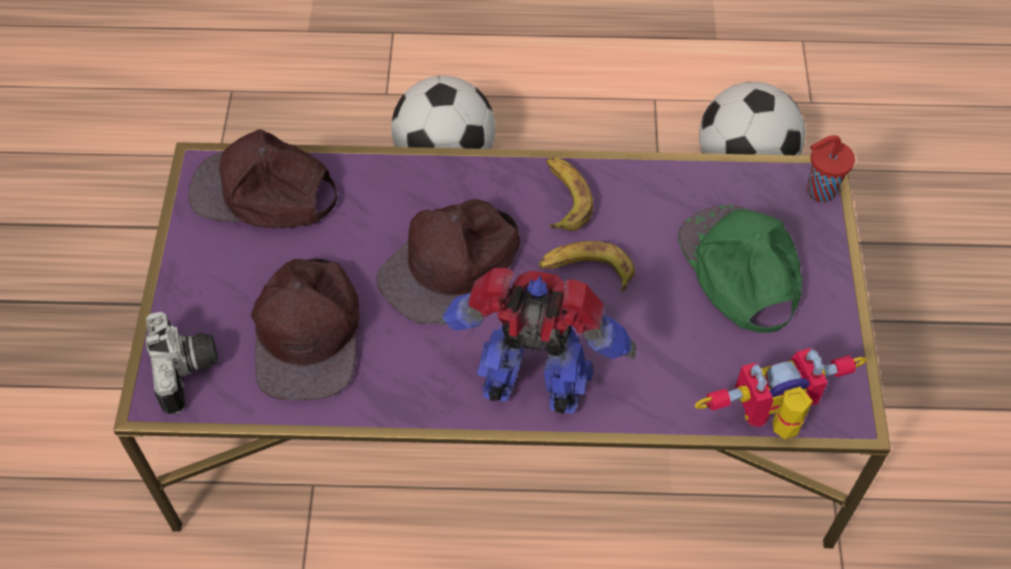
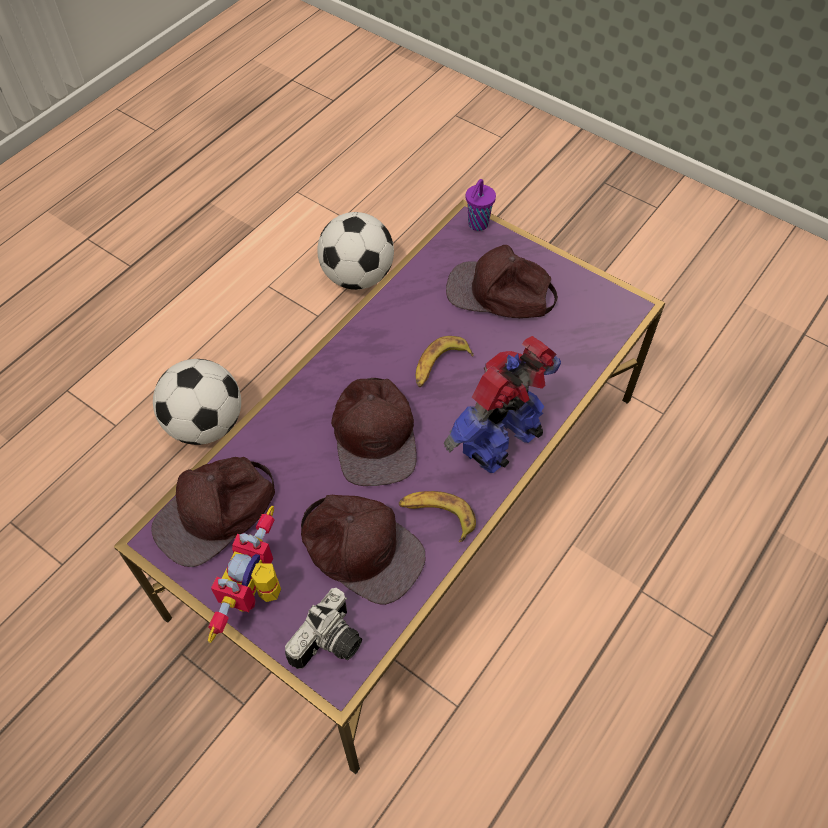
camera: 55 degrees left, 0 degrees up
camera [145,312,218,415] -> camera turned 105 degrees clockwise [285,588,362,669]
banana [546,158,593,231] -> banana moved to [399,491,476,542]
green cap [678,205,802,333] -> brown cap [446,245,558,318]
toy robot [695,348,867,439] -> toy robot moved to [208,506,281,643]
red cup [807,135,855,202] -> purple cup [466,179,496,231]

